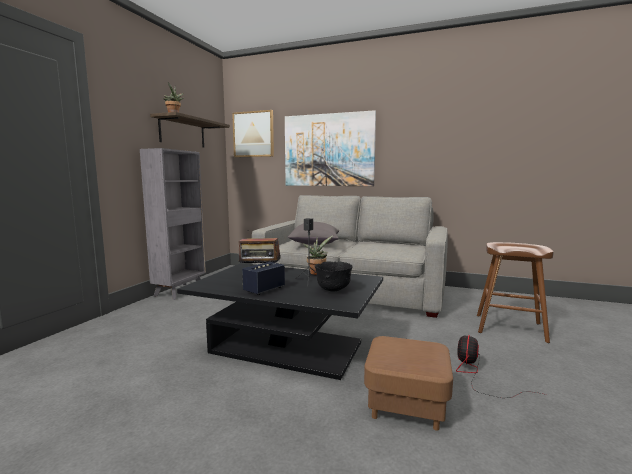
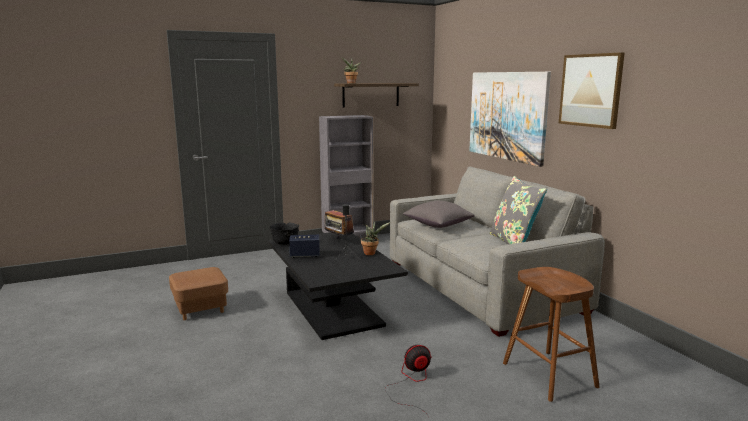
camera: 45 degrees right, 5 degrees up
picture [232,110,274,157] -> picture moved to [559,52,625,129]
black bowl [315,261,353,291] -> black bowl moved to [270,223,299,245]
brown ottoman [364,336,453,431] -> brown ottoman moved to [169,267,228,320]
none -> grey pillow [489,176,547,244]

